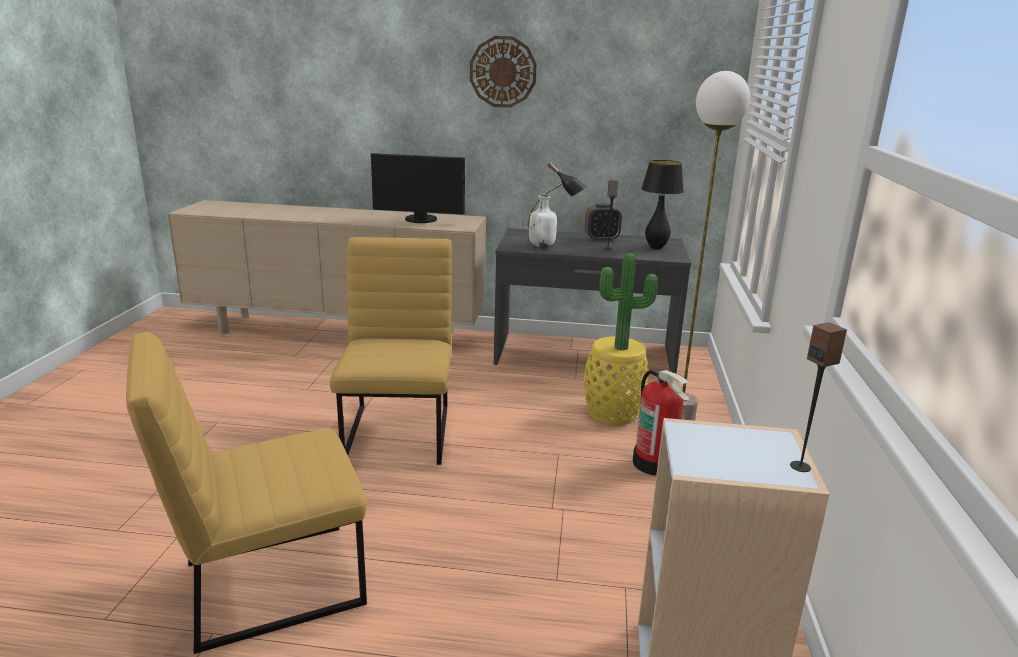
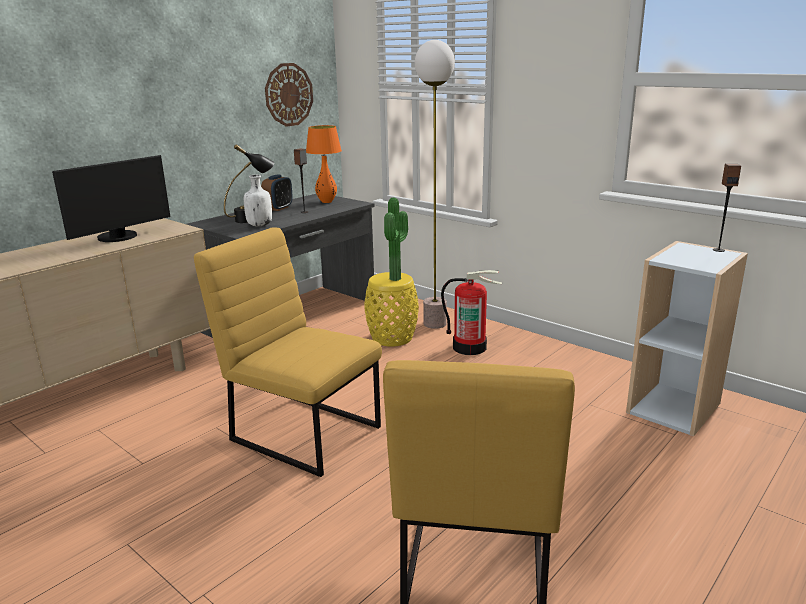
camera: 55 degrees left, 0 degrees up
wall clock [470,36,537,108] -> wall clock moved to [265,63,313,127]
black table lamp [642,160,684,249] -> orange table lamp [306,125,342,203]

